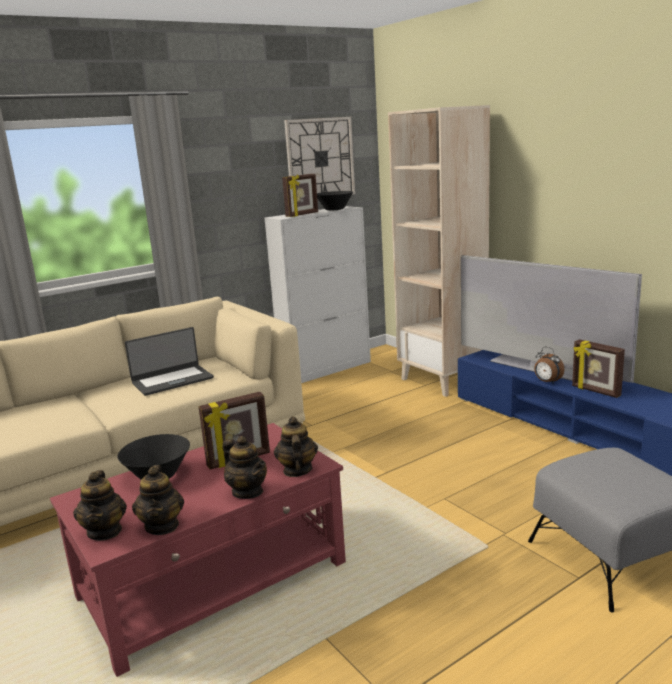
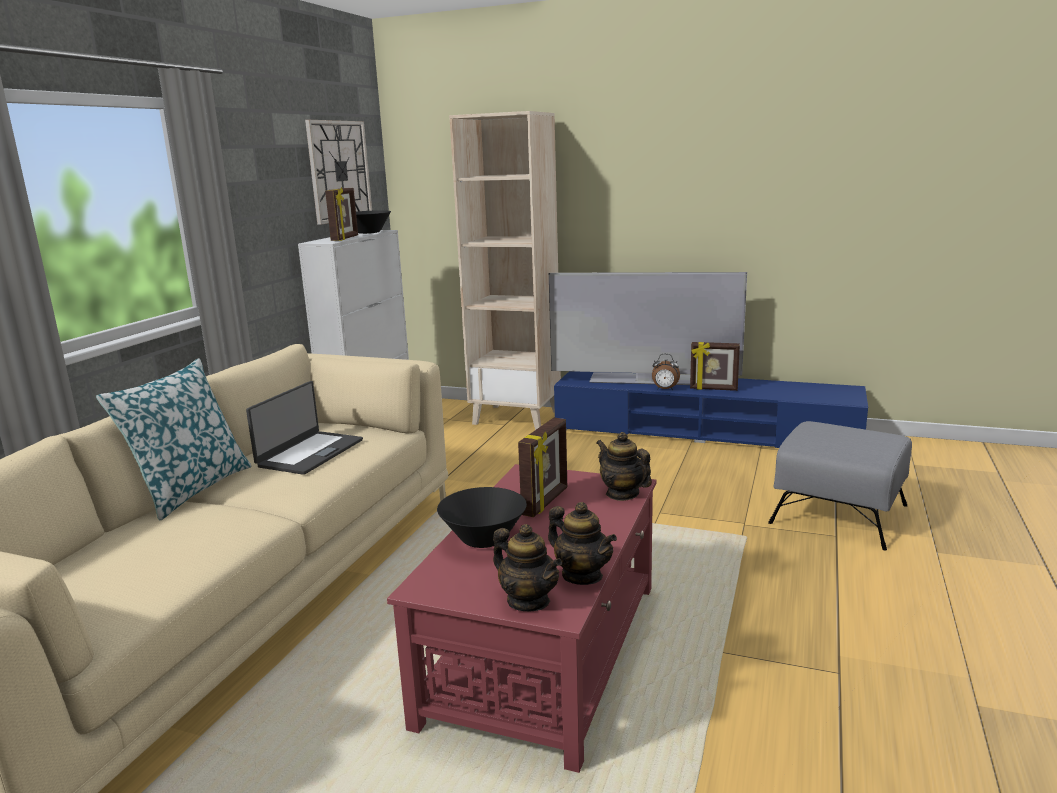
camera: 35 degrees left, 0 degrees up
teapot [222,436,267,499] -> none
none -> pillow [96,358,252,520]

